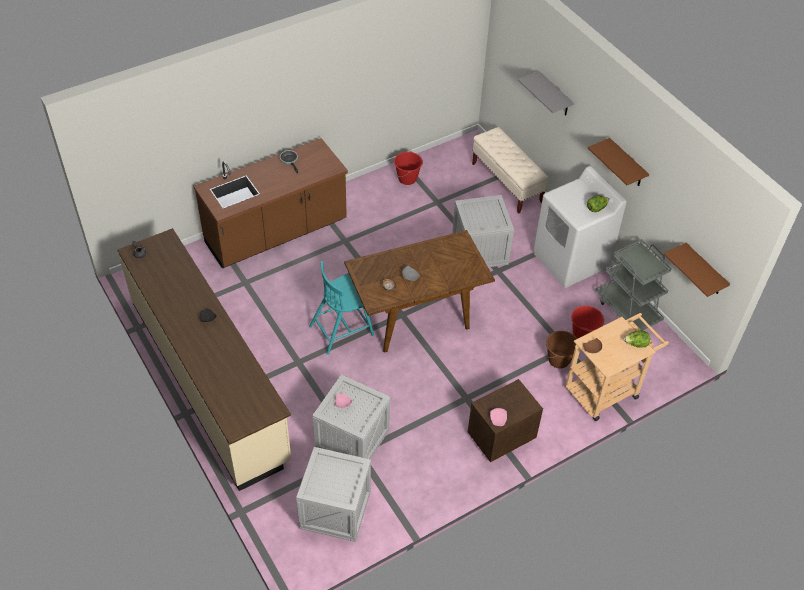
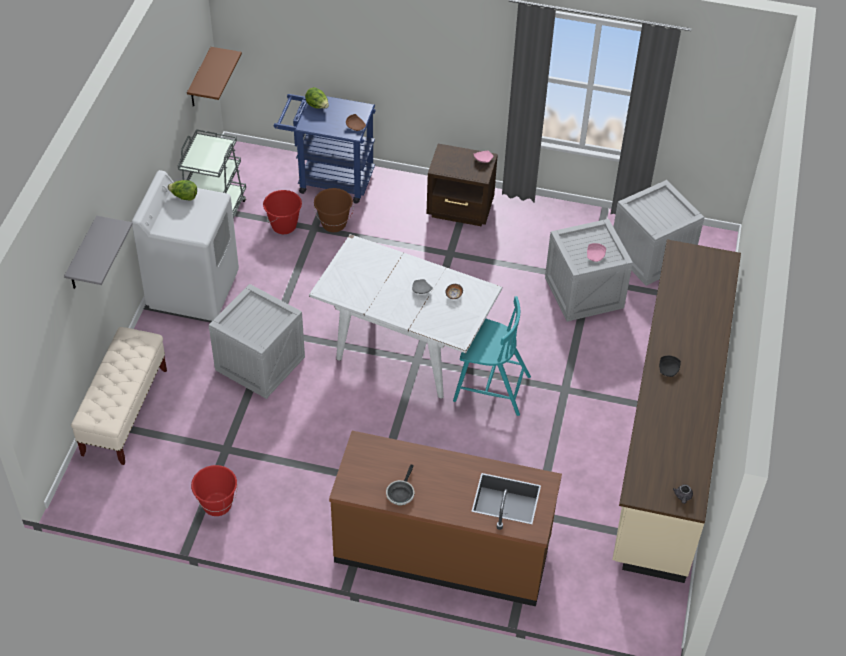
camera: 135 degrees left, 0 degrees up
brown dining table [344,230,495,352] -> white dining table [309,234,502,399]
beige cart [566,313,669,421] -> blue cart [274,94,376,204]
brown shelf [588,138,649,186] -> none

